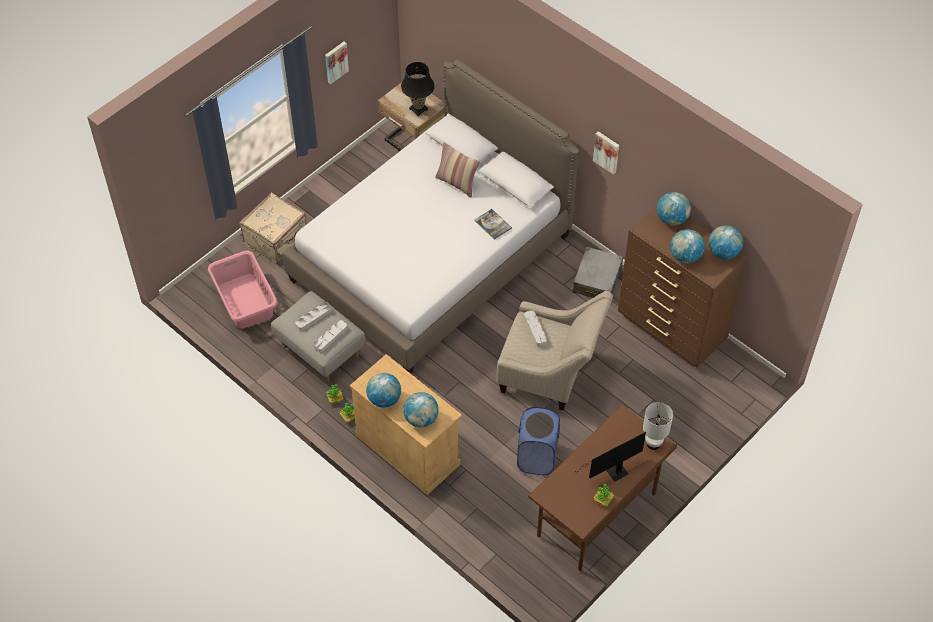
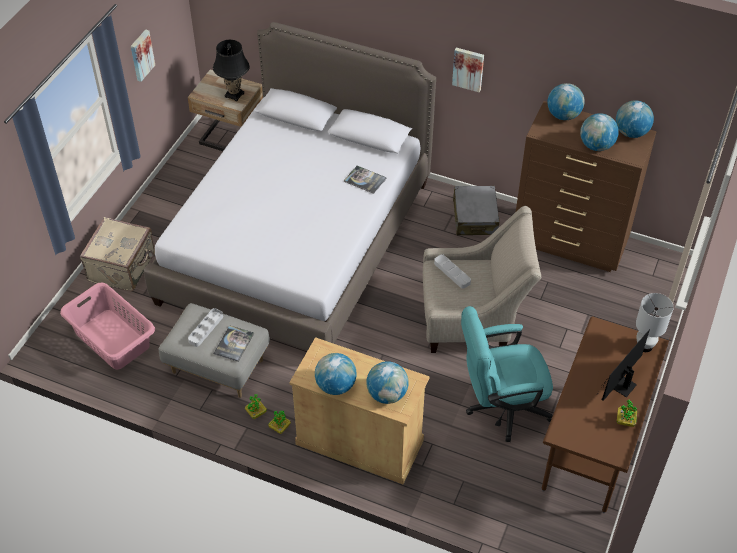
camera: 20 degrees left, 5 degrees down
grey tray [314,320,347,352] -> book [214,325,254,362]
pillow [435,142,480,197] -> none
blue laundry basket [517,407,560,475] -> turquoise office chair [461,306,553,442]

